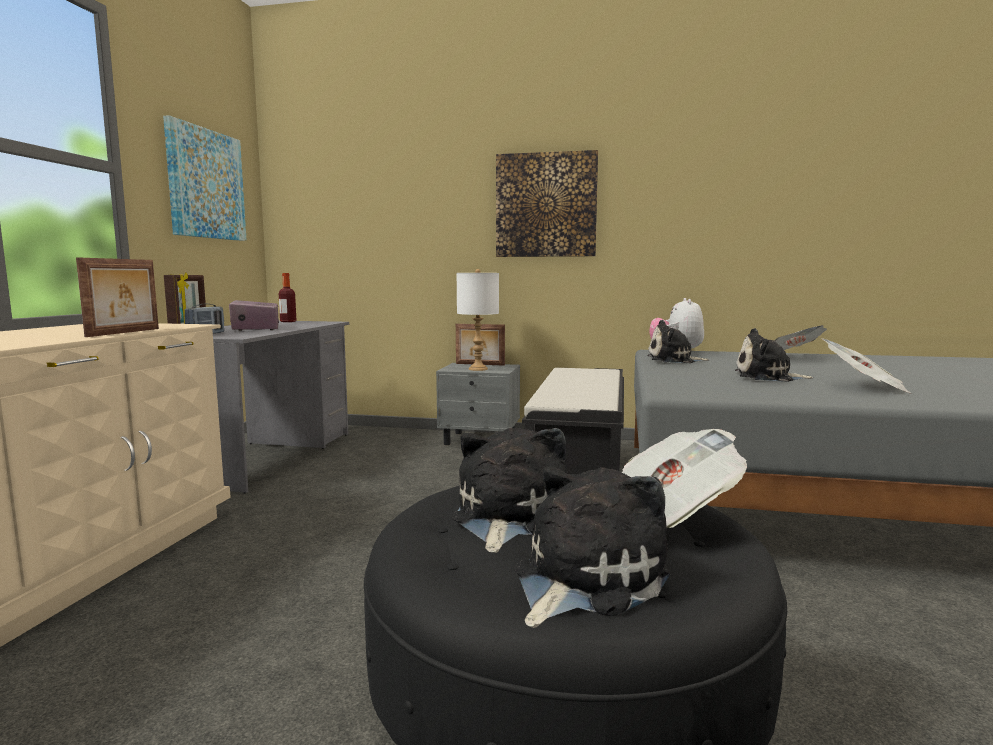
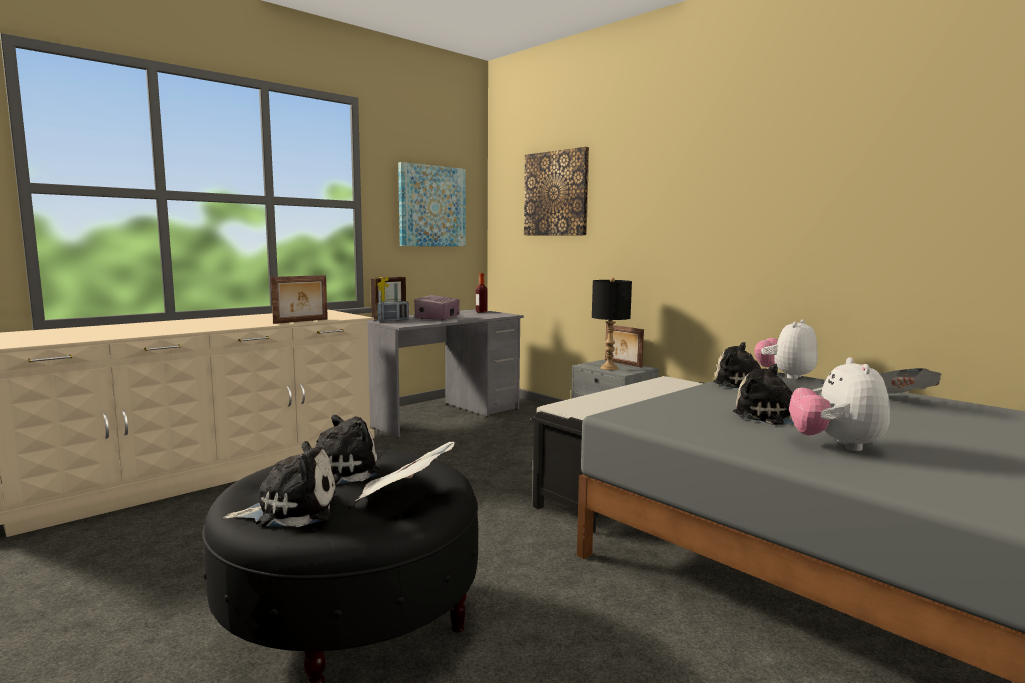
camera: 35 degrees right, 0 degrees up
white table lamp [457,269,499,371] -> black table lamp [592,277,632,370]
picture [496,150,598,257] -> picture moved to [524,147,589,235]
newspaper [821,338,912,394] -> plush toy [789,357,890,451]

